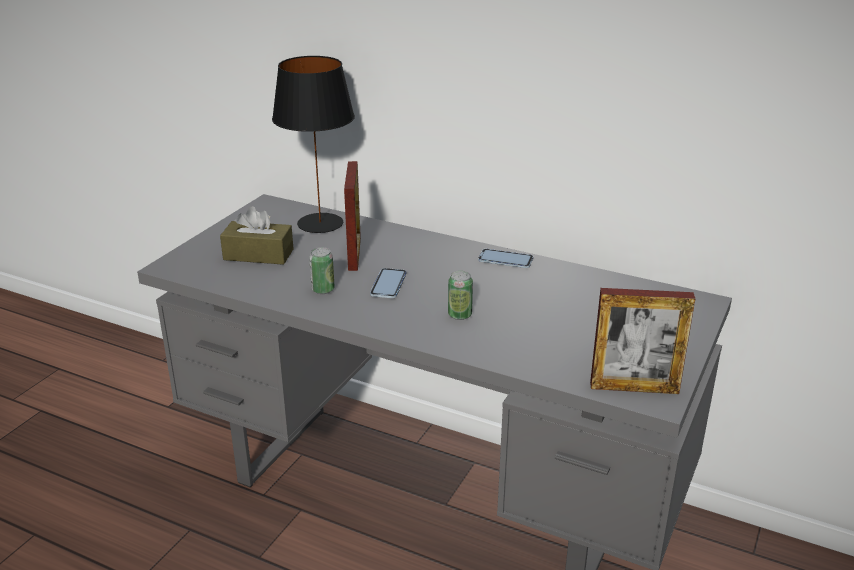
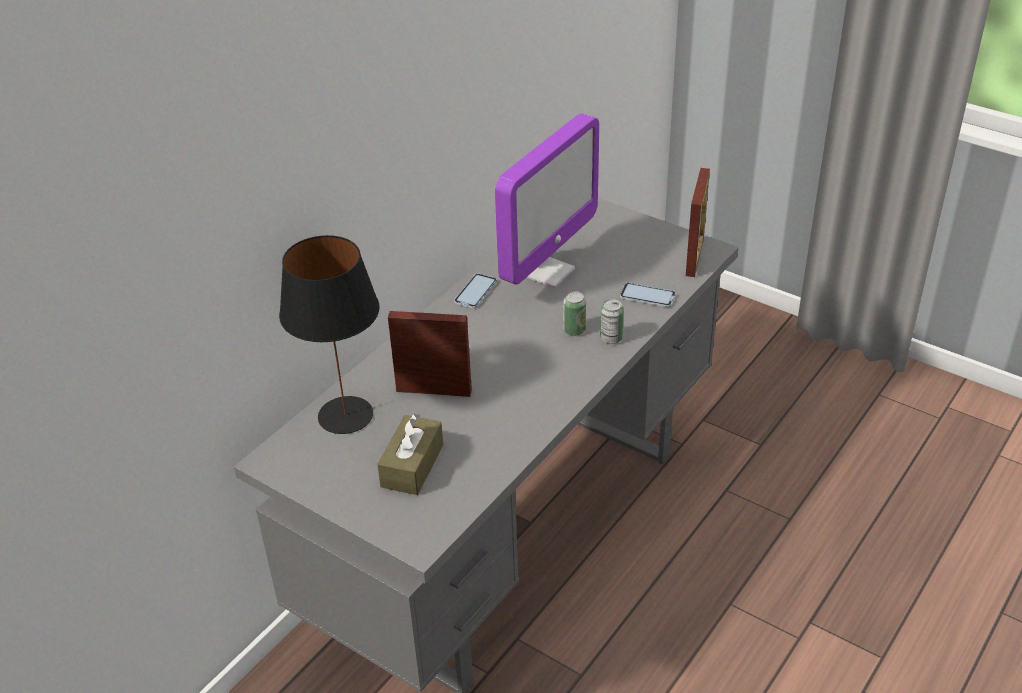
camera: 80 degrees left, 10 degrees up
can [309,247,335,294] -> can moved to [600,299,624,344]
phone [370,268,406,298] -> phone moved to [620,283,676,307]
none -> monitor [495,113,599,288]

